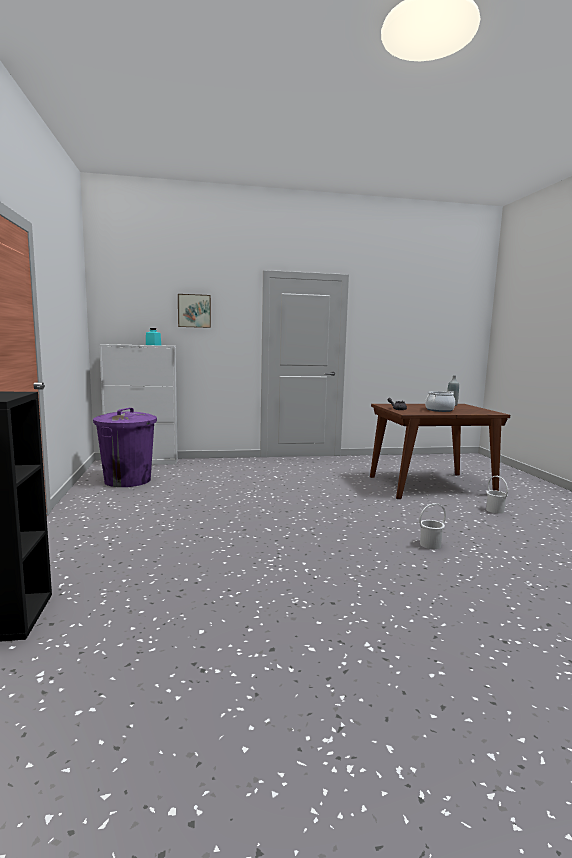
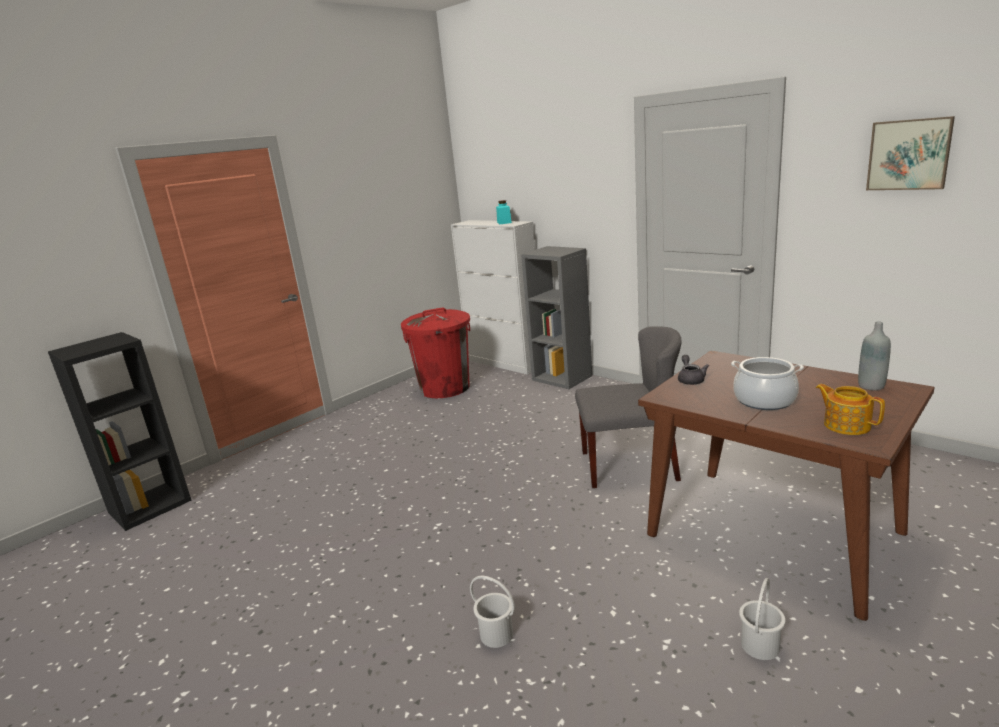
camera: 55 degrees right, 10 degrees up
purple trash can [93,408,157,487] -> red trash can [401,307,470,398]
picture [178,294,211,328] -> picture moved to [866,116,955,190]
none -> grey bookcase [521,246,592,389]
none -> grey chair [575,326,682,488]
none -> teapot [816,384,885,435]

